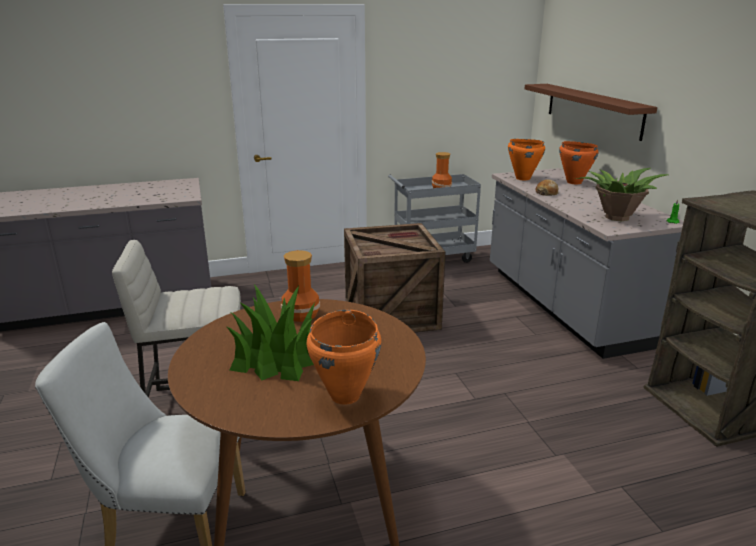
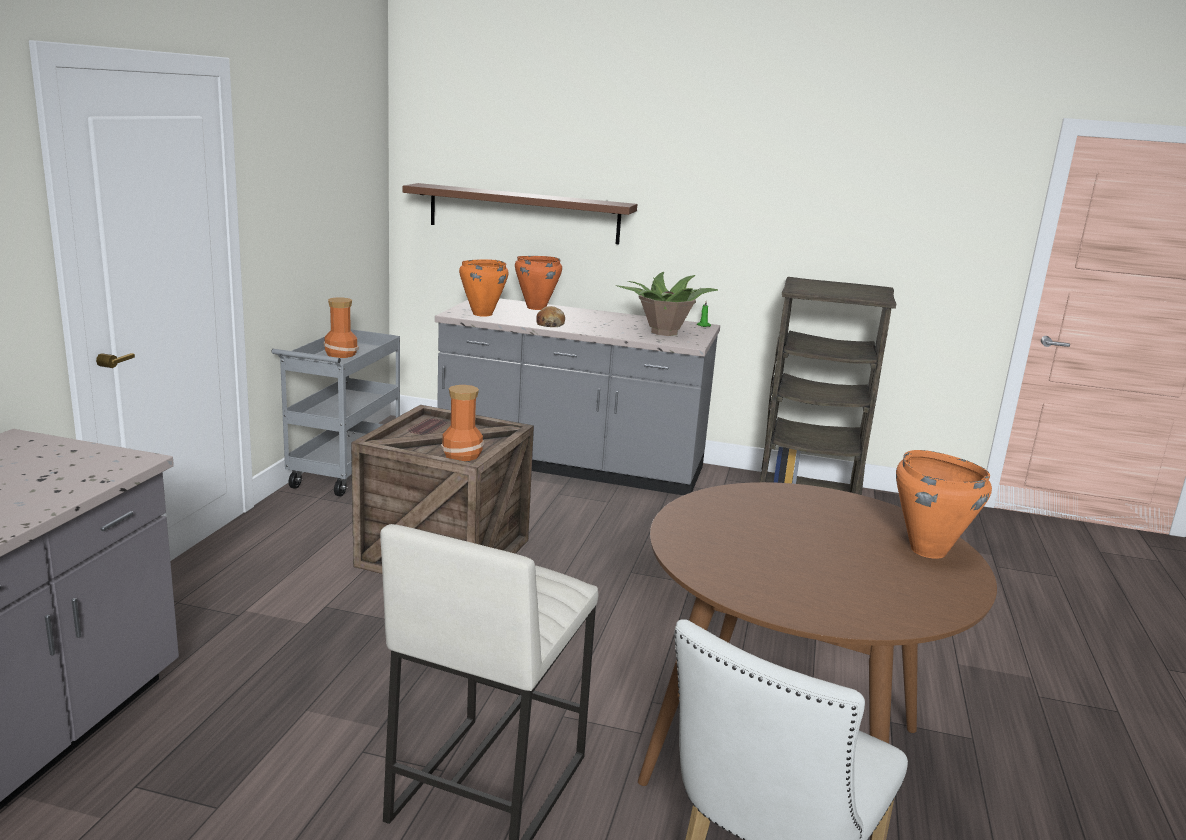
camera: 60 degrees left, 5 degrees down
potted plant [226,284,315,381] -> none
vase [281,250,320,322] -> vase moved to [441,385,484,461]

